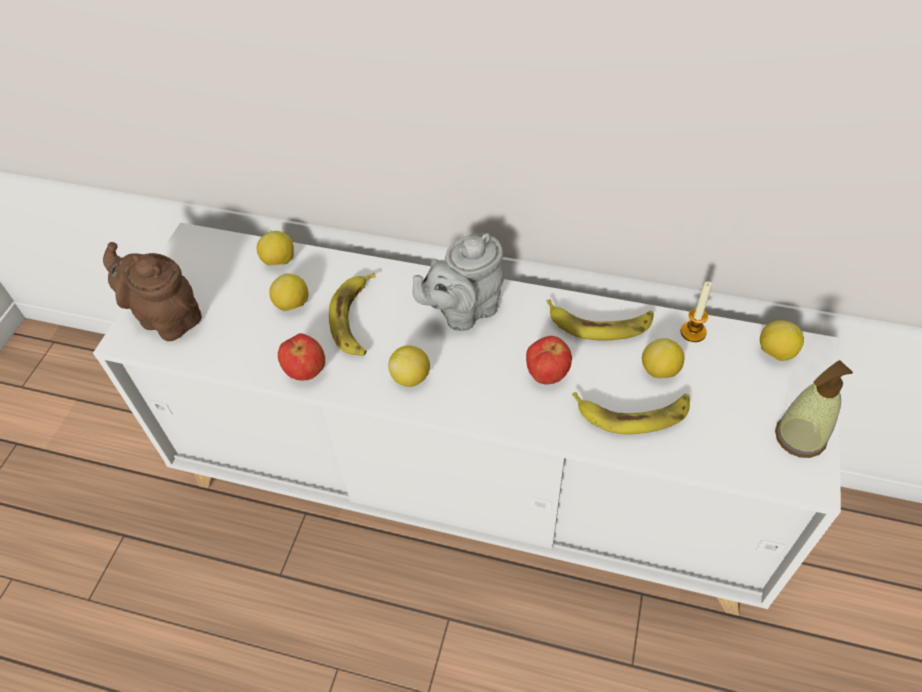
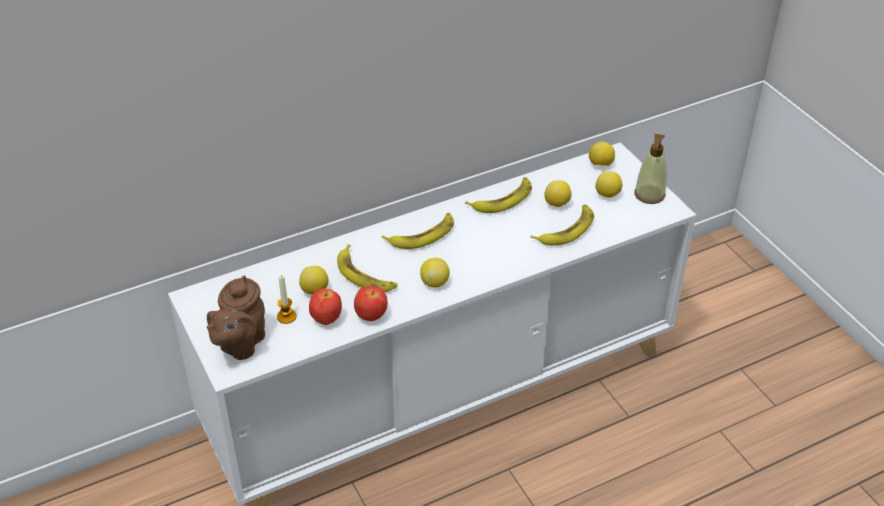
camera: 45 degrees left, 10 degrees down
brown teapot [103,242,202,341] -> brown teapot turned 60 degrees counterclockwise [207,275,265,360]
lemon [256,231,294,266] -> lemon moved to [595,171,622,198]
grey teapot [413,233,504,331] -> banana [381,213,454,249]
apple [526,336,572,384] -> apple moved to [309,288,342,325]
candle [681,282,712,342] -> candle moved to [277,275,296,324]

